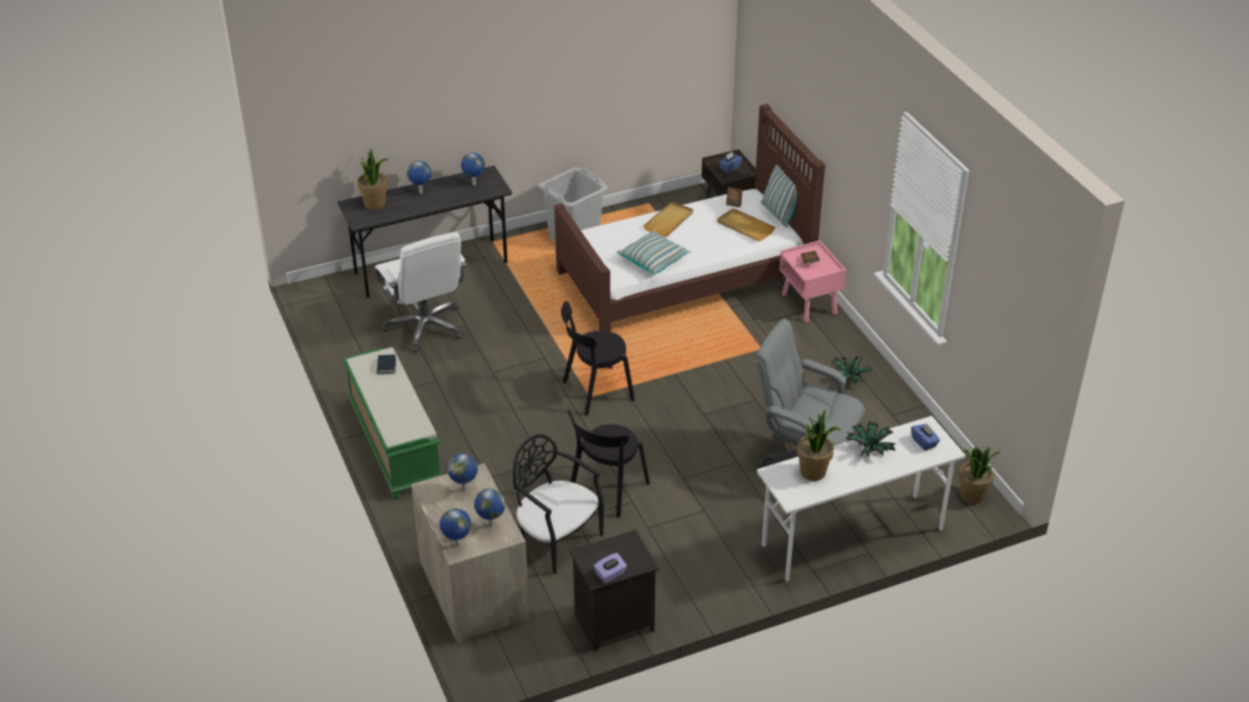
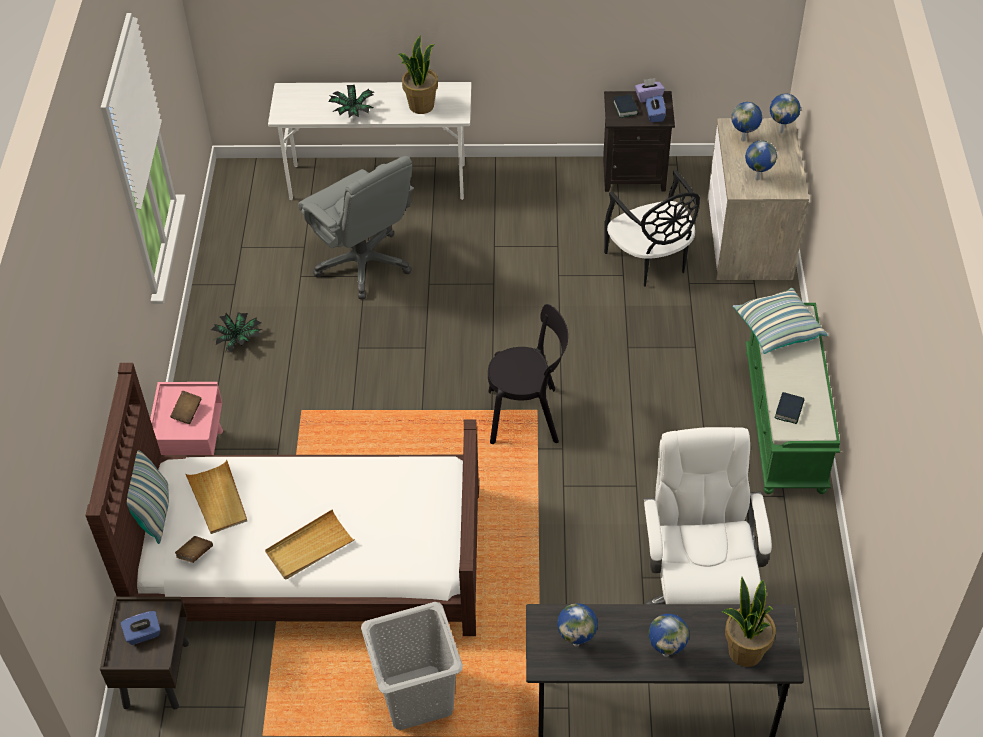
camera: 155 degrees left, 10 degrees up
black chair [568,410,650,518] -> none
pillow [617,230,691,275] -> pillow moved to [733,288,827,354]
blue tissue box [911,423,940,451] -> blue tissue box moved to [645,95,666,122]
potted plant [959,446,1002,504] -> none
none -> book [613,94,638,118]

